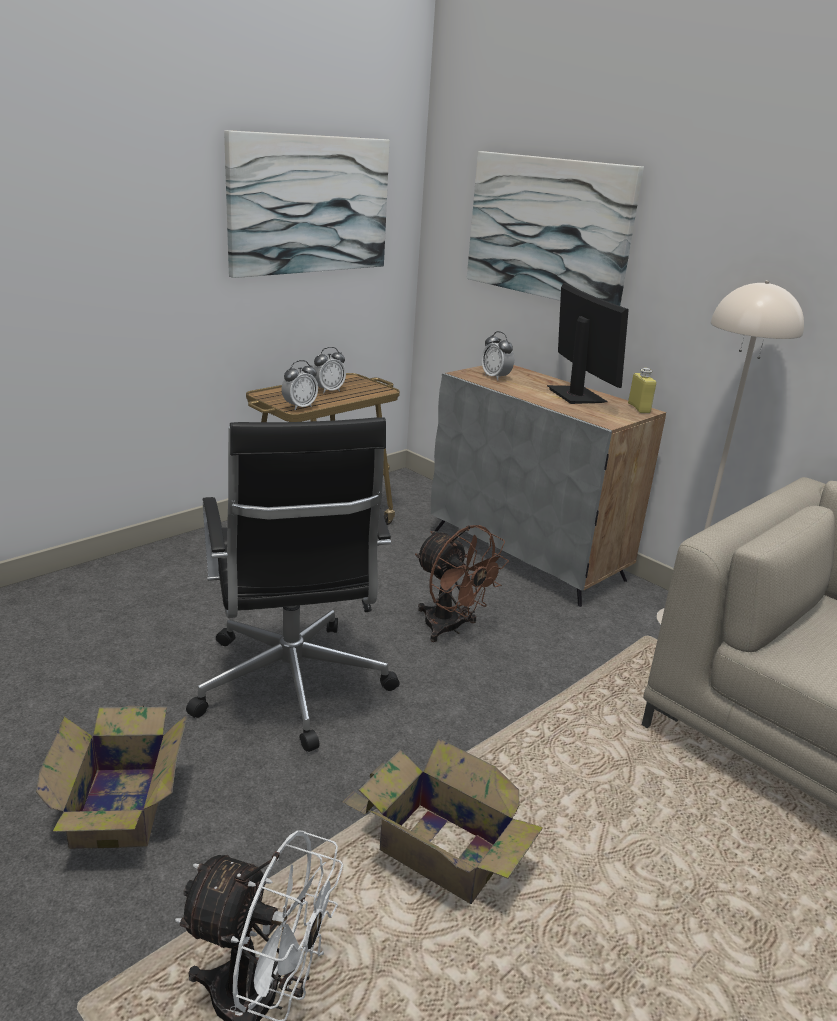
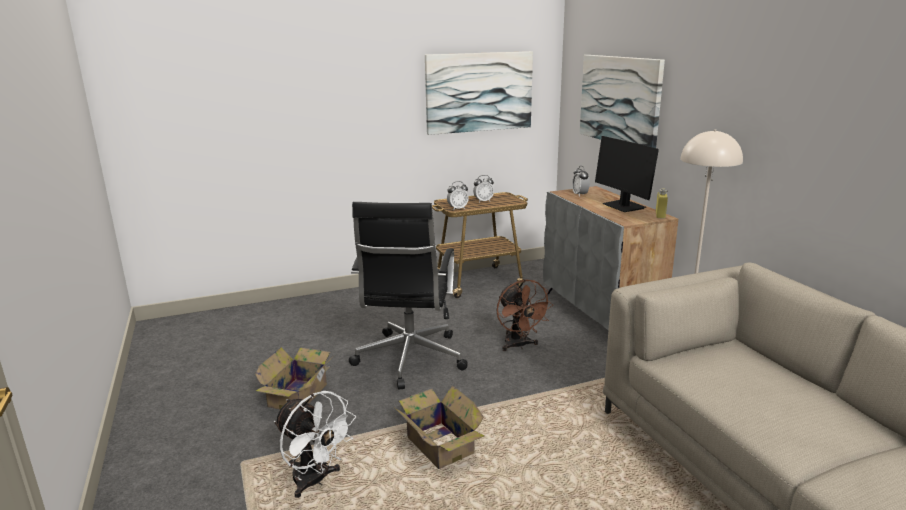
camera: 25 degrees right, 5 degrees down
monitor [547,283,629,404] -> monitor turned 150 degrees clockwise [595,136,659,212]

